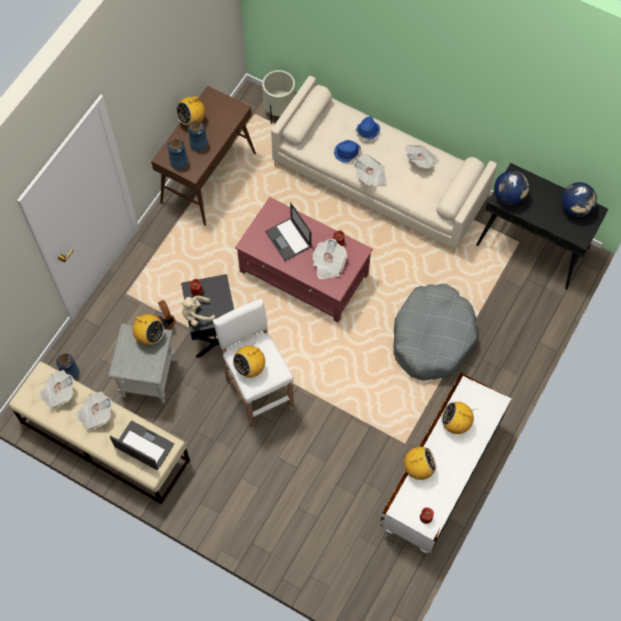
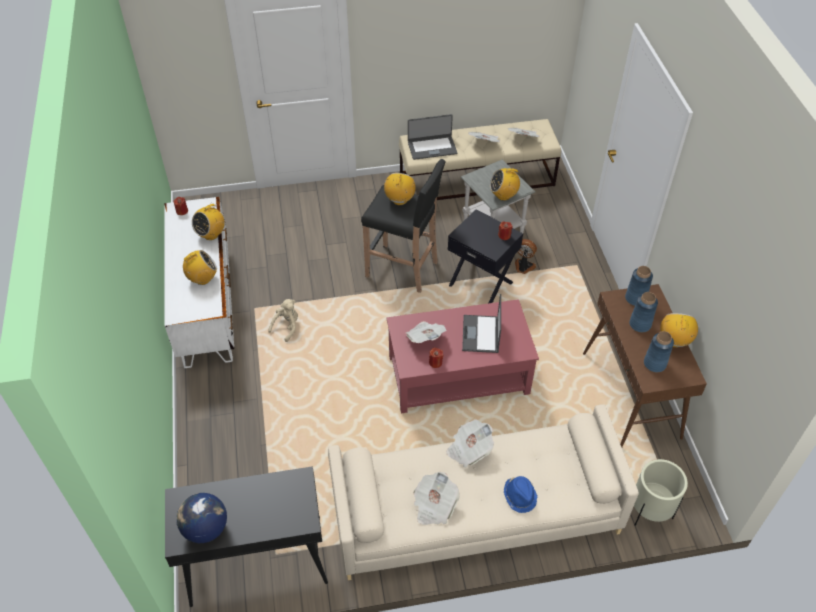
camera: 140 degrees right, 15 degrees down
blue vase [56,354,80,380] -> blue vase moved to [644,331,674,372]
beige plush toy [180,295,215,326] -> beige plush toy moved to [268,299,298,342]
white stool [213,299,294,429] -> black stool [361,159,446,293]
laptop [265,202,312,261] -> laptop turned 105 degrees counterclockwise [462,294,501,353]
blue hat [334,140,361,163] -> none
grey dog bed [393,284,477,380] -> none
globe [494,170,529,205] -> none

